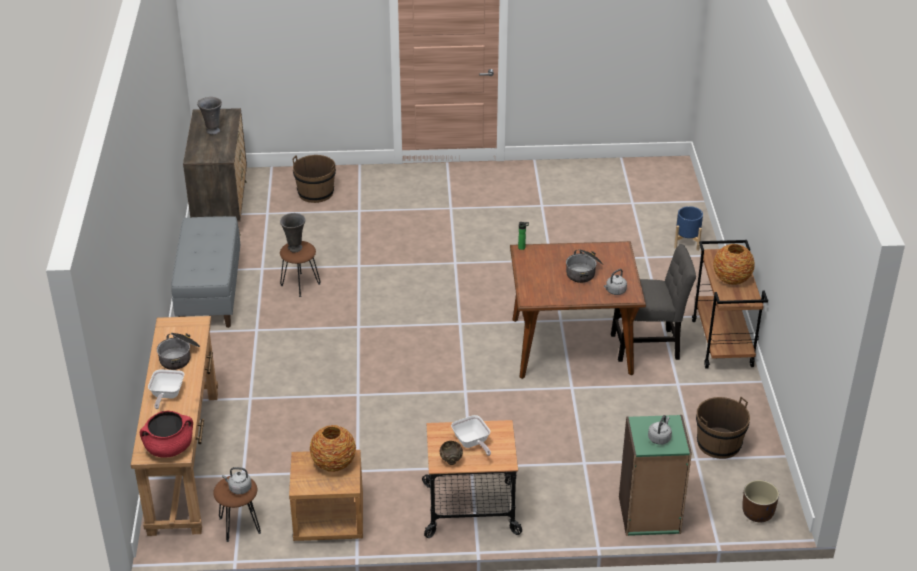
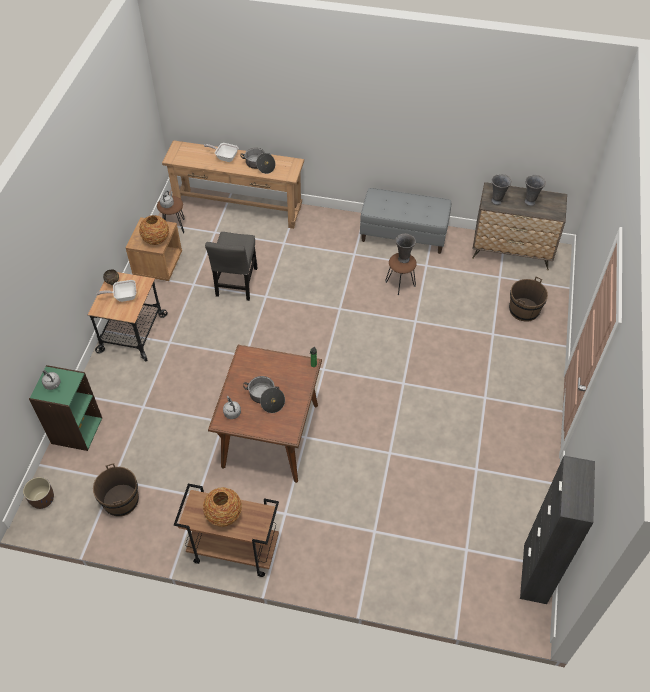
camera: 105 degrees right, 15 degrees up
red cooking pot [140,411,193,457] -> none
grey chair [611,244,696,362] -> grey chair moved to [205,232,258,301]
blue planter [674,206,703,251] -> none
none -> grey vase [491,174,512,205]
none -> black cabinet [520,456,595,604]

